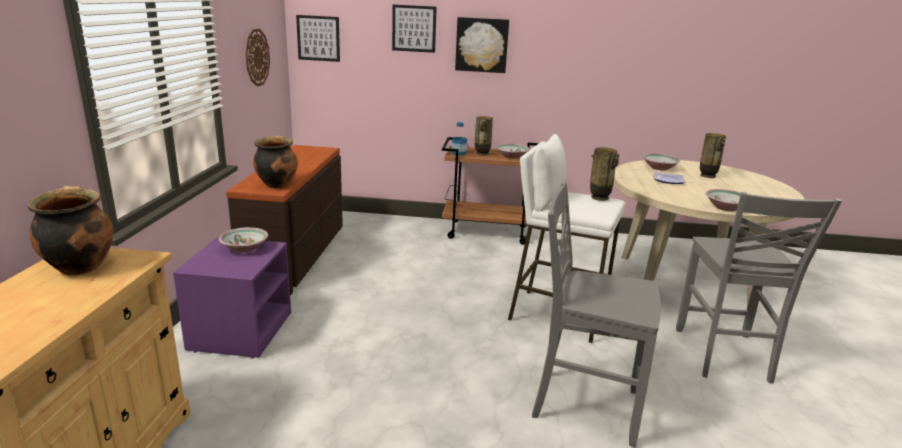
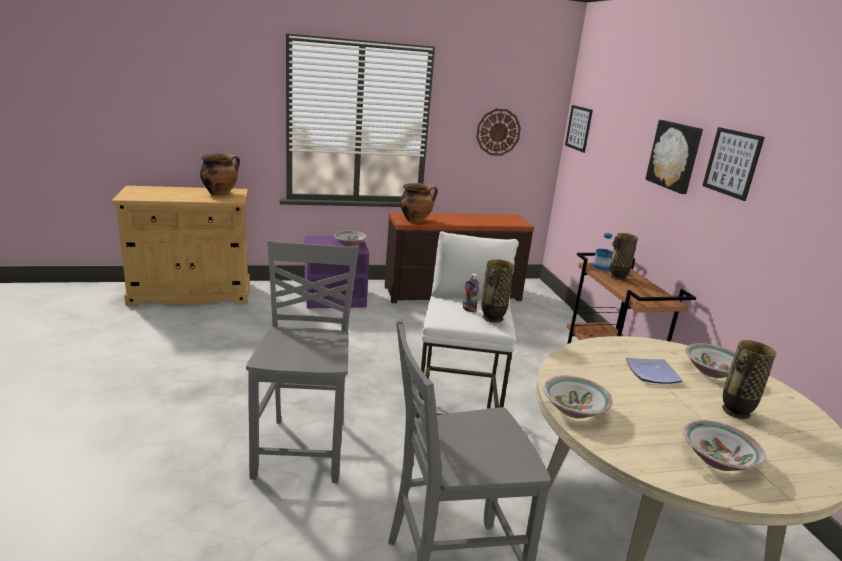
camera: 70 degrees right, 0 degrees up
picture [392,5,437,53] -> picture moved to [702,127,765,201]
bowl [496,143,530,159] -> bowl moved to [683,420,766,471]
none -> bottle [463,273,479,313]

